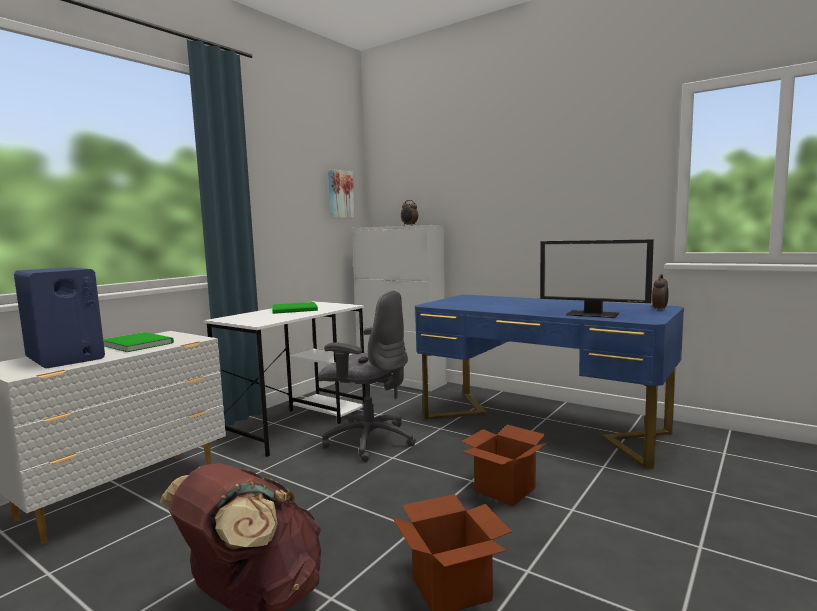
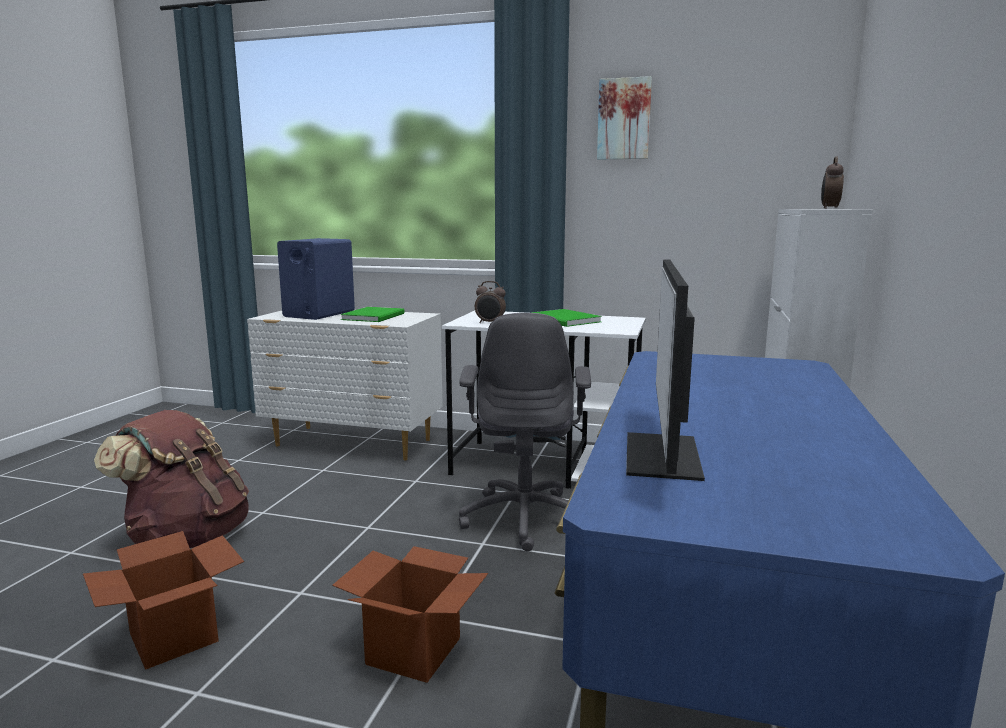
camera: 70 degrees right, 5 degrees up
picture [328,169,355,218] -> picture moved to [597,76,652,160]
alarm clock [652,274,669,311] -> alarm clock moved to [475,281,506,323]

